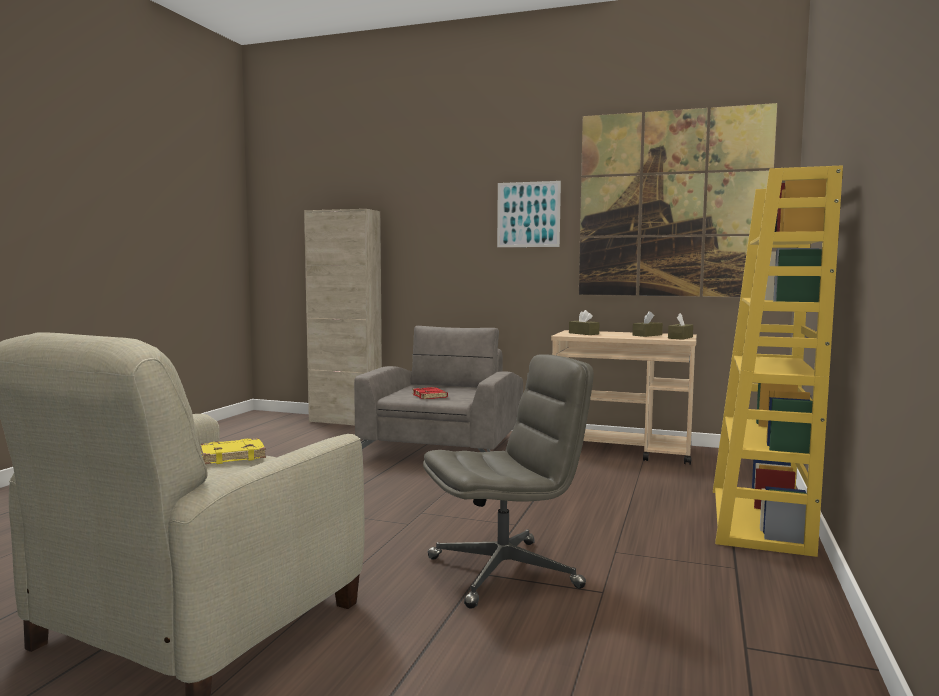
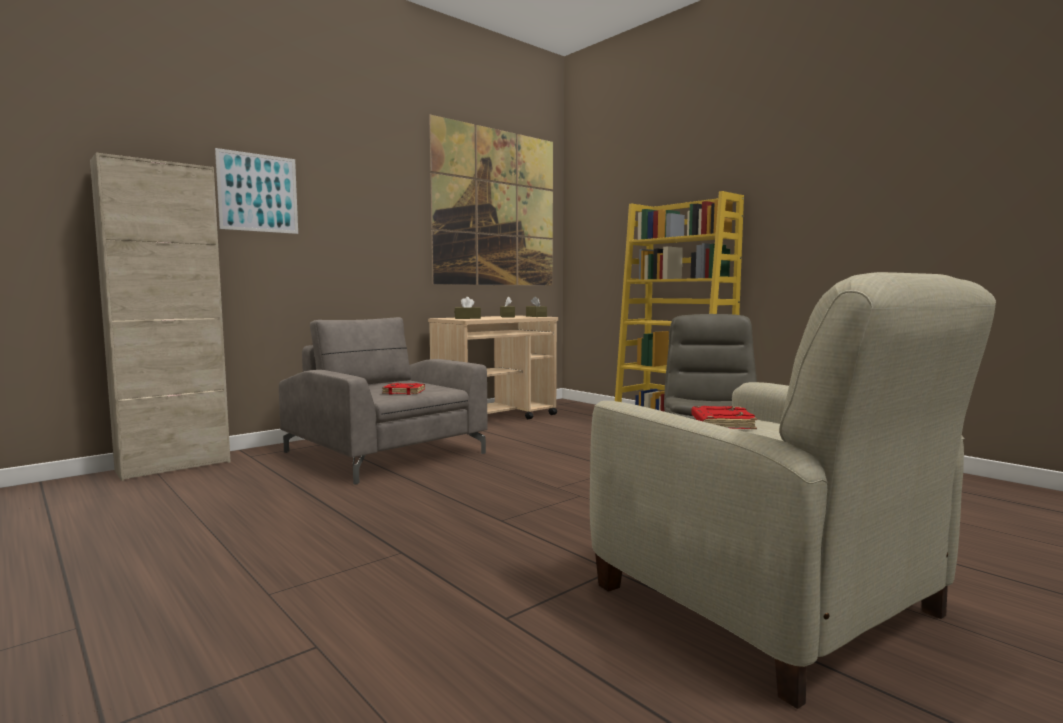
camera: 60 degrees left, 0 degrees up
yellow book [201,438,266,464] -> red book [691,406,757,429]
picture [497,181,561,247] -> picture moved to [215,148,298,234]

